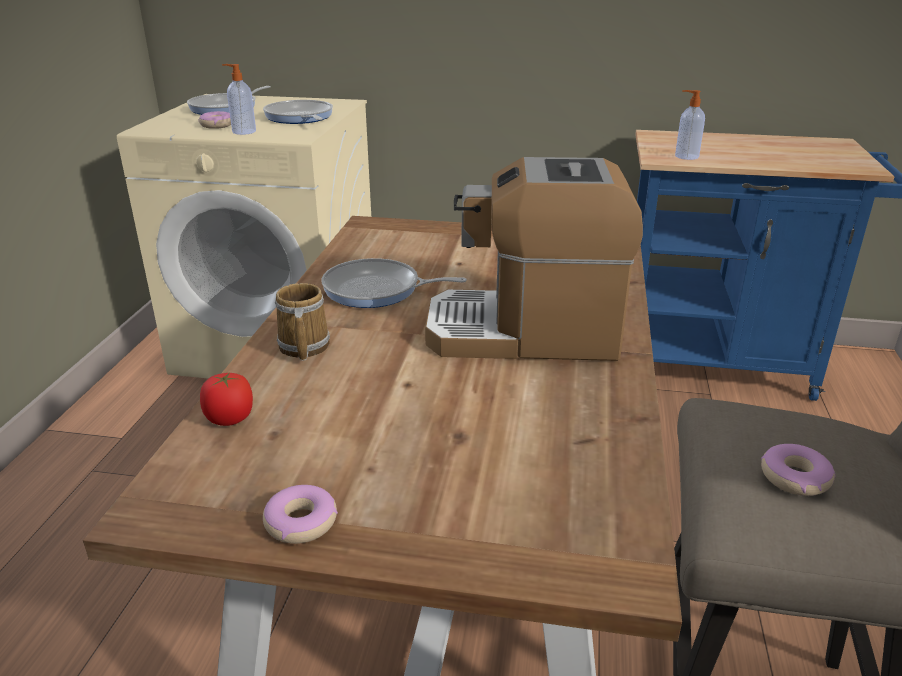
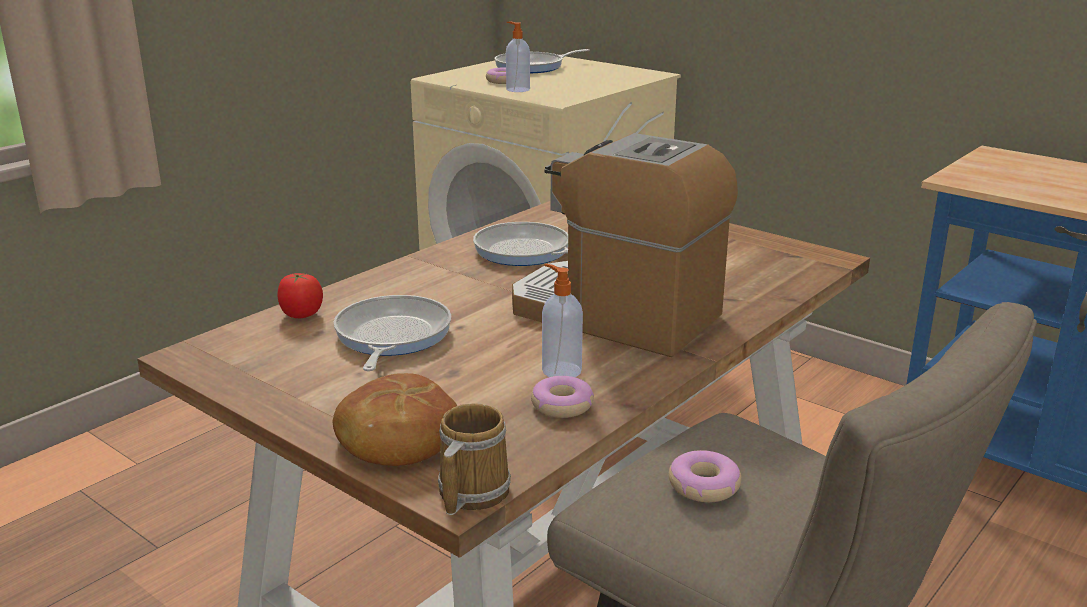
camera: 30 degrees right, 5 degrees down
frying pan [263,100,333,124] -> frying pan moved to [334,295,451,371]
donut [263,485,338,544] -> donut moved to [531,376,594,418]
mug [275,283,330,361] -> mug moved to [438,403,511,515]
soap dispenser [675,90,705,160] -> soap dispenser moved to [542,264,583,377]
none -> bread [333,373,457,466]

